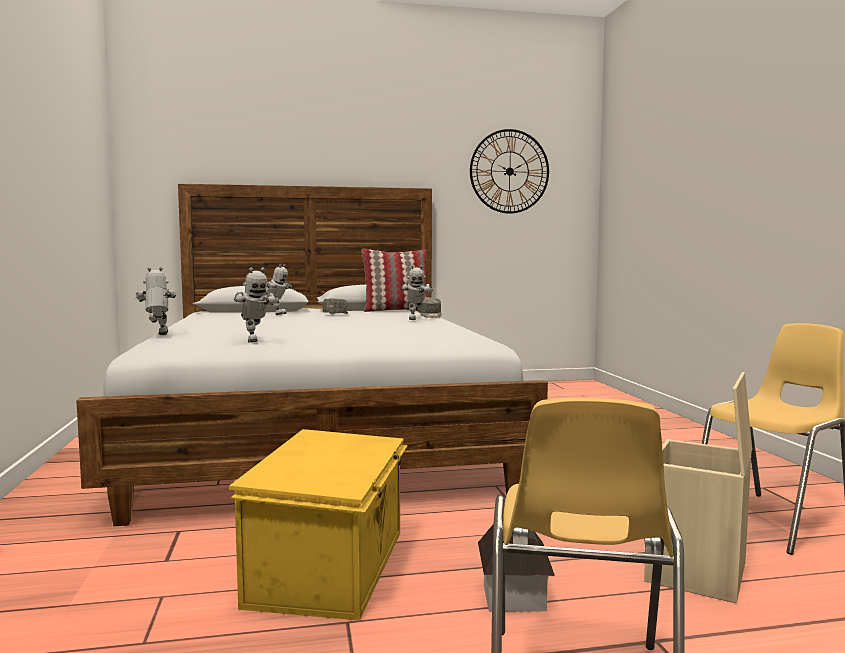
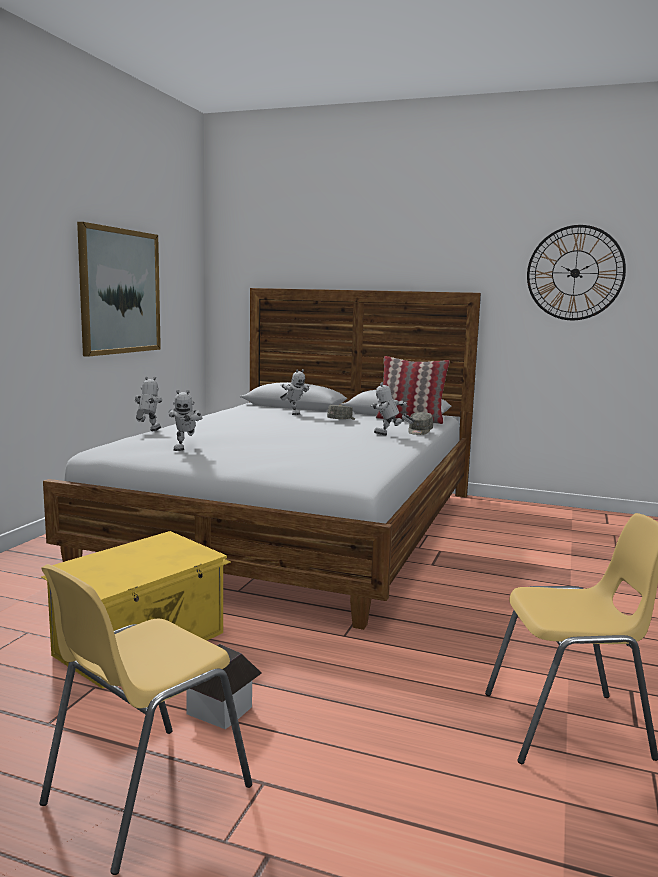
camera: 30 degrees right, 5 degrees up
toy robot [402,265,433,320] -> toy robot turned 75 degrees clockwise [371,382,415,435]
beige storage box [644,372,752,604] -> none
none -> picture [77,222,161,357]

